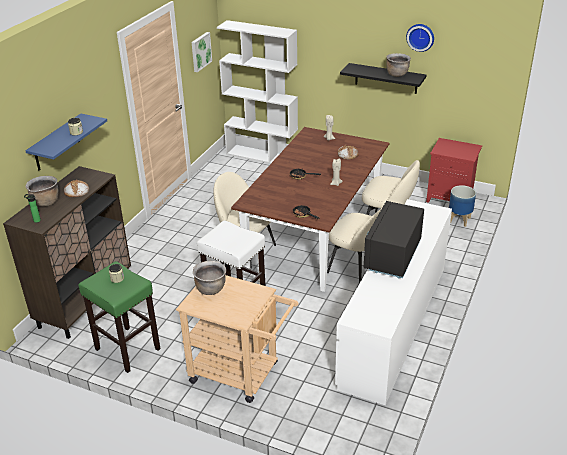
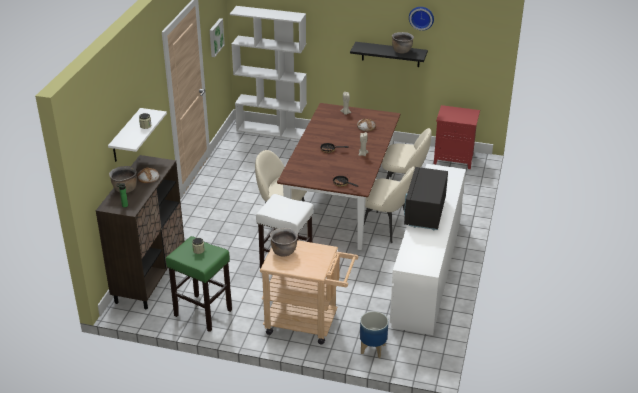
camera: 10 degrees left, 0 degrees up
blue shelf [25,114,107,170] -> white shelf [108,108,167,162]
planter [449,185,476,227] -> planter moved to [360,311,388,358]

